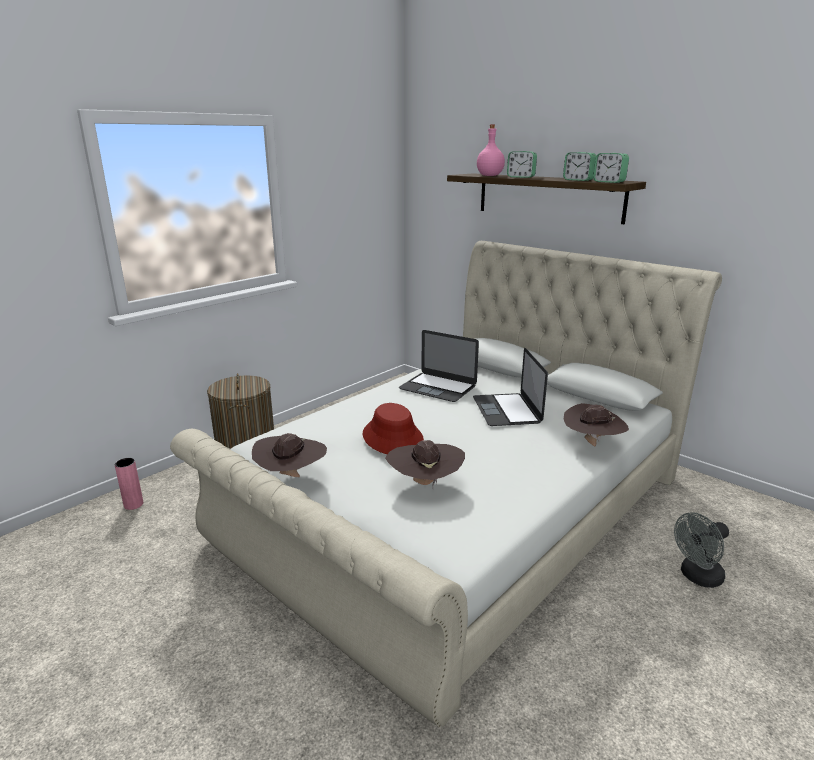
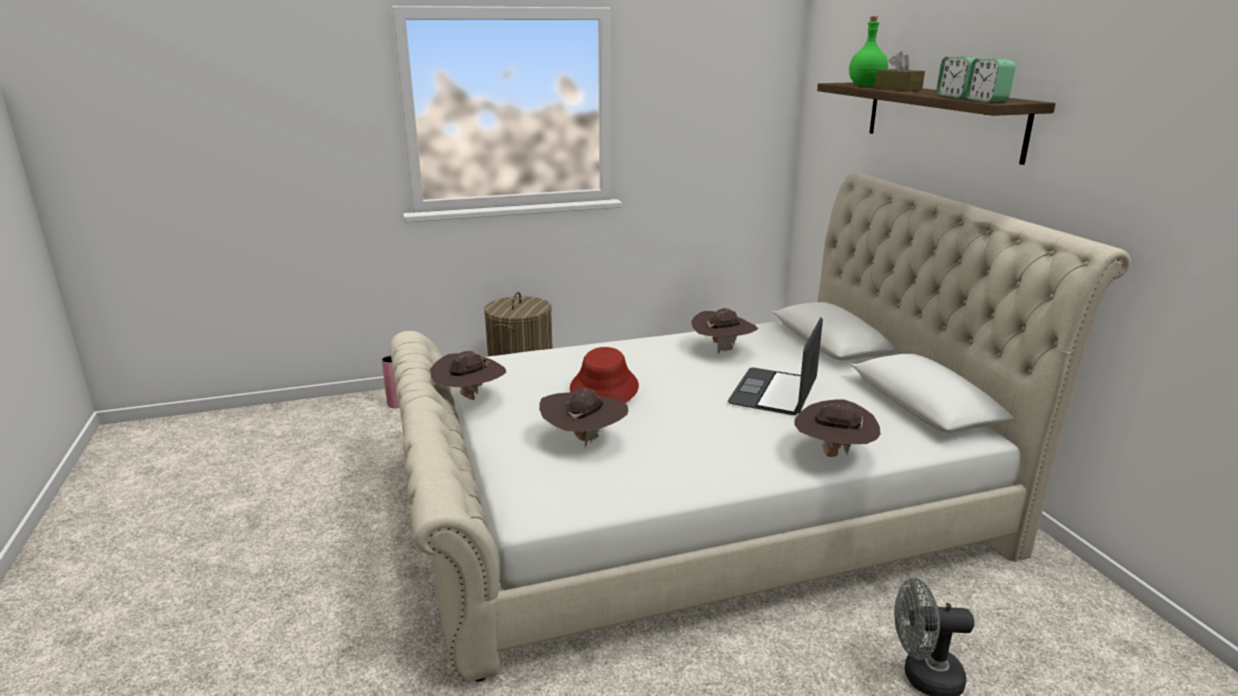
camera: 30 degrees right, 0 degrees up
laptop [399,330,479,402] -> brown hat [691,308,758,354]
pink bottle [477,124,505,176] -> green bottle [849,16,888,86]
alarm clock [507,151,537,178] -> brown tissue box [875,51,925,91]

